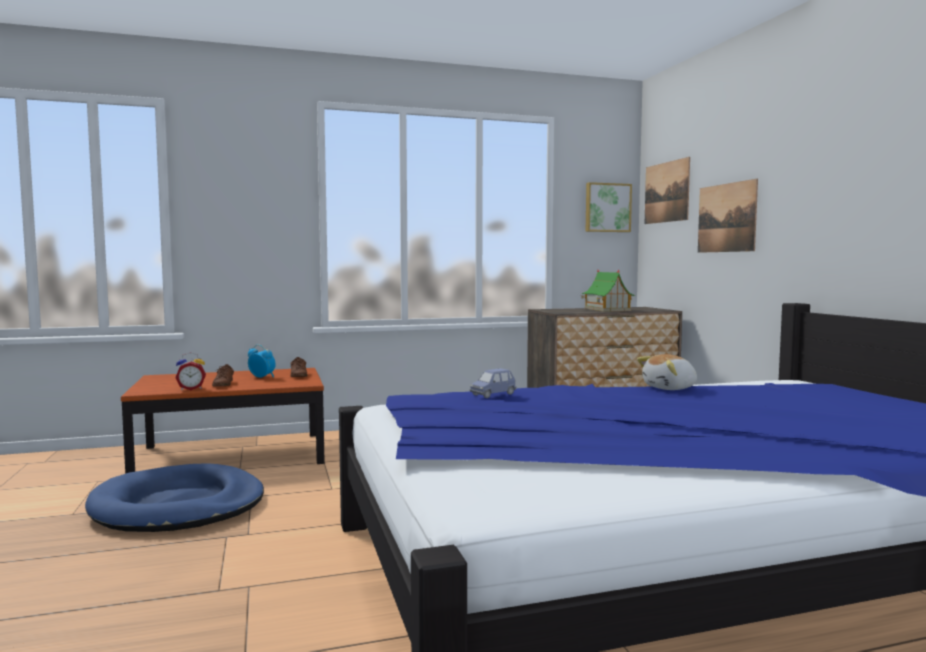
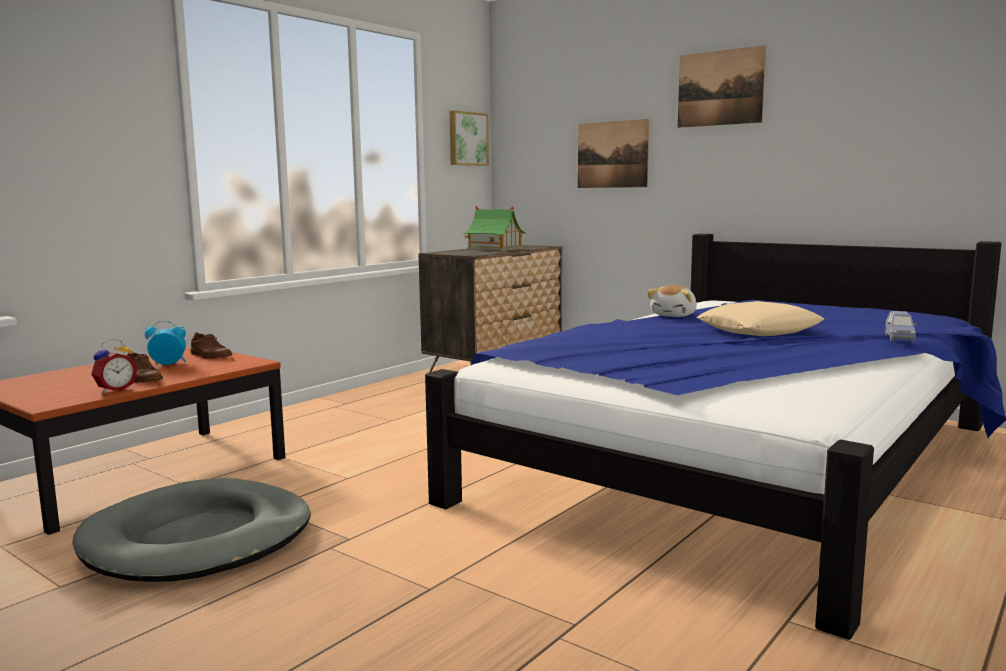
camera: 35 degrees left, 5 degrees up
blue dog bed [85,463,264,532] -> grey dog bed [72,478,310,582]
blue toy car [469,368,517,398] -> blue toy car moved to [885,311,916,342]
picture [645,157,690,224] -> picture moved to [678,45,766,128]
none -> beige pillow [697,301,824,336]

